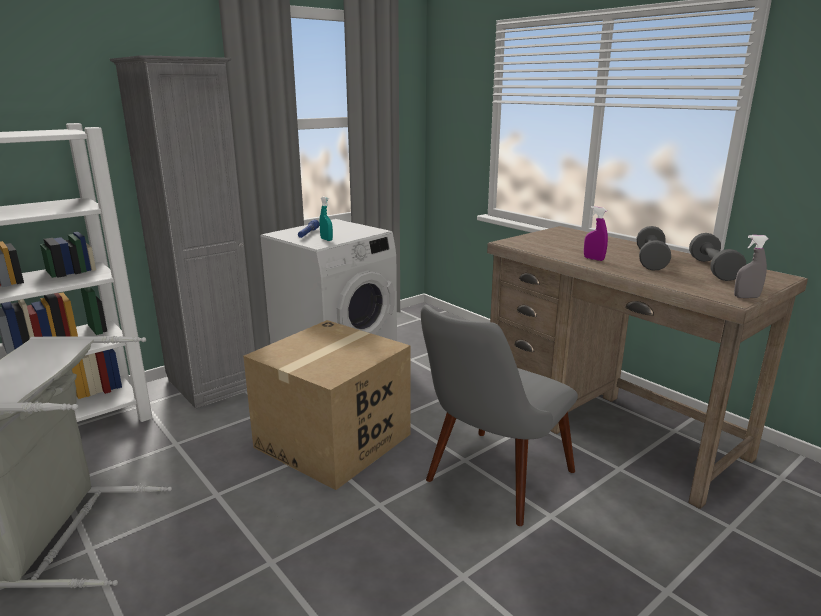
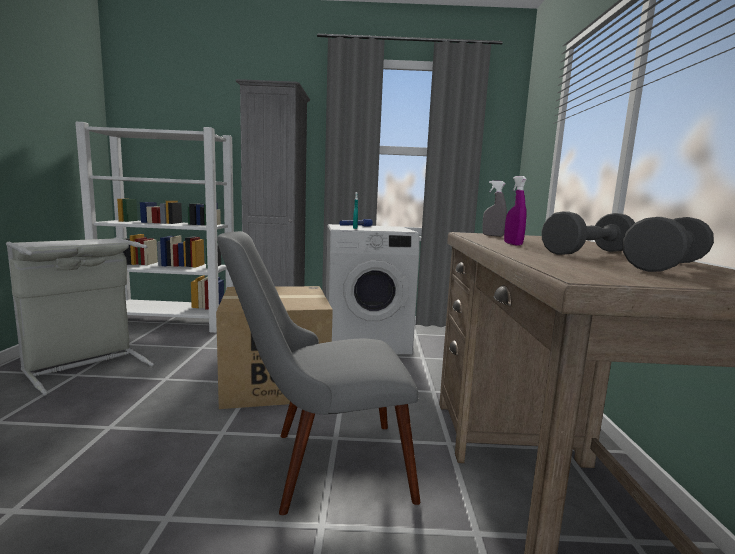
camera: 40 degrees right, 10 degrees down
grey spray bottle [734,235,769,298] -> grey spray bottle moved to [482,181,507,237]

